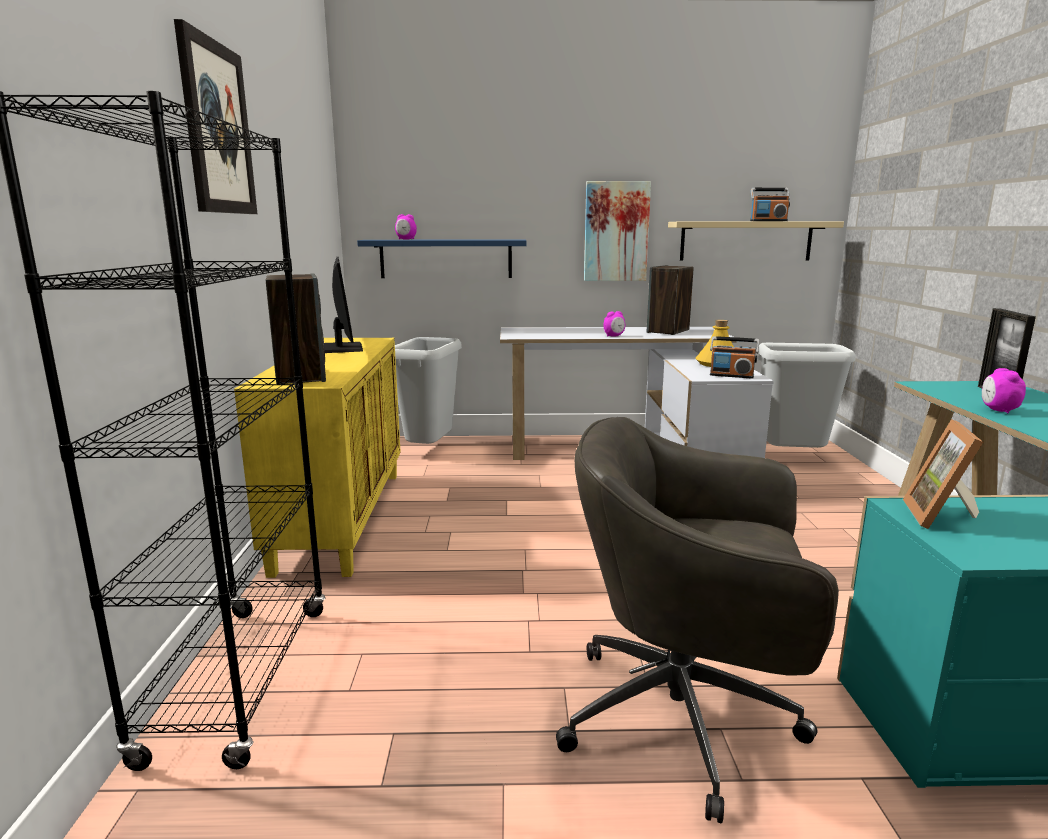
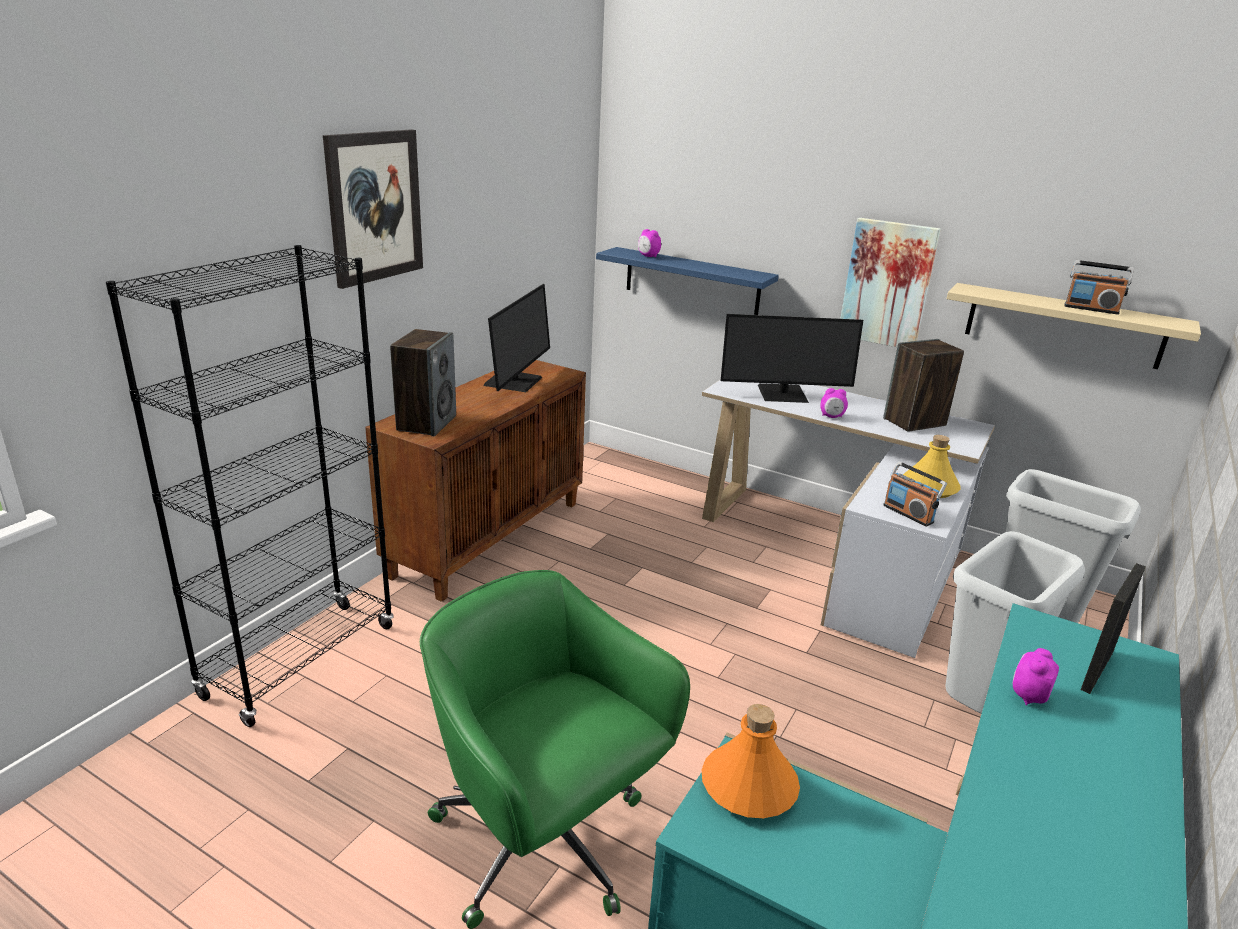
camera: 30 degrees right, 10 degrees up
yellow cabinet [234,338,401,578] -> brown cabinet [365,360,586,602]
grey trash can [395,337,462,444] -> grey trash can moved to [945,531,1085,713]
grey office chair [556,417,839,823] -> green office chair [420,570,690,929]
picture frame [903,419,983,529] -> orange bottle [702,704,800,818]
none -> monitor [721,314,863,403]

